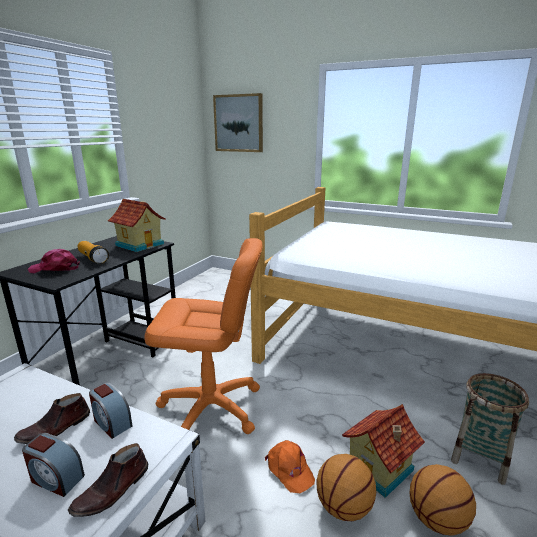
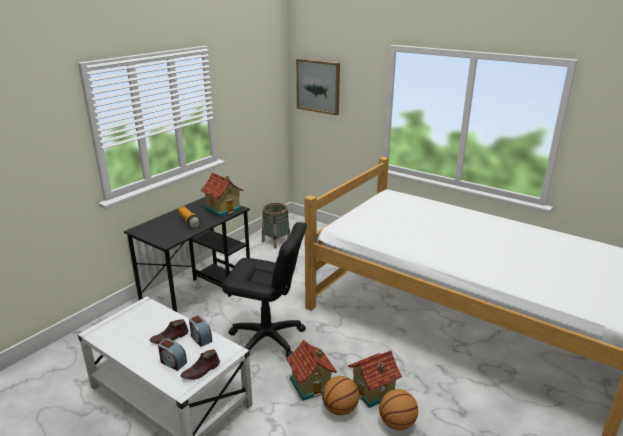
camera: 10 degrees right, 5 degrees up
pink cap [28,249,80,273] -> none
orange office chair [144,238,262,434] -> black office chair [222,222,307,357]
orange cap [265,440,315,493] -> toy house [286,339,337,401]
basket [451,373,529,485] -> basket moved to [262,203,290,249]

